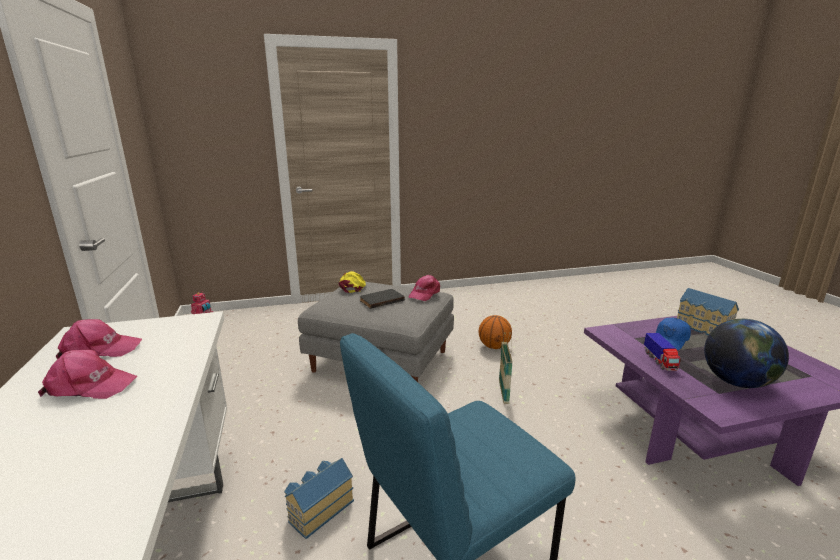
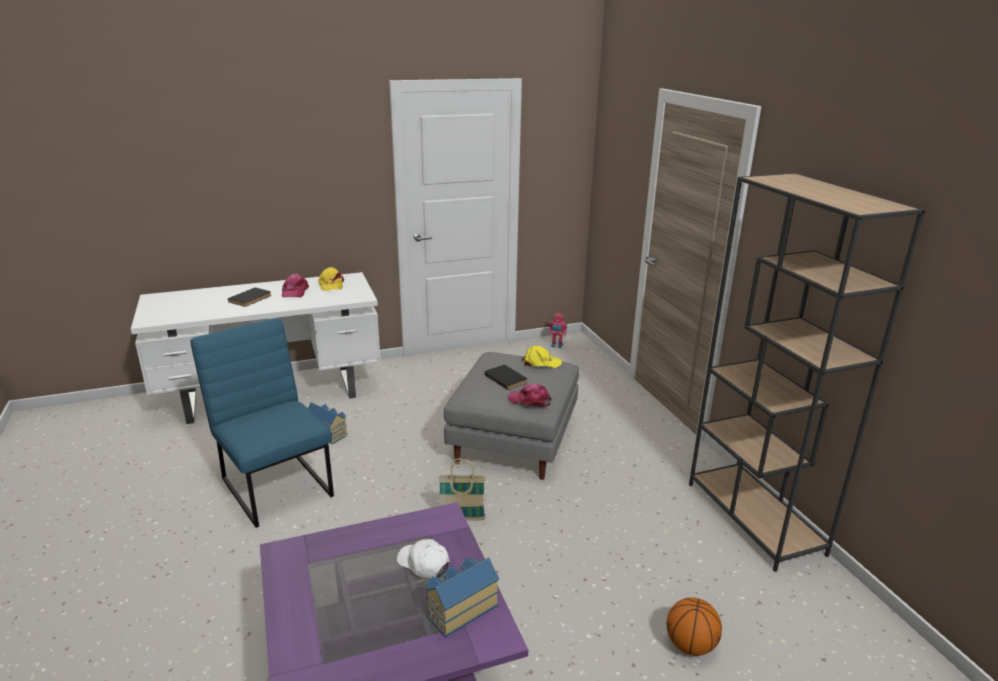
camera: 85 degrees right, 5 degrees up
pink cap [55,319,142,359] -> yellow cap [318,267,344,291]
basketball [479,315,512,349] -> basketball moved to [666,597,722,656]
toy truck [644,333,681,371] -> none
blue cap [656,318,691,350] -> white cap [397,539,450,579]
globe [704,319,789,388] -> none
none -> black book [228,287,271,307]
none -> bookcase [689,173,925,572]

